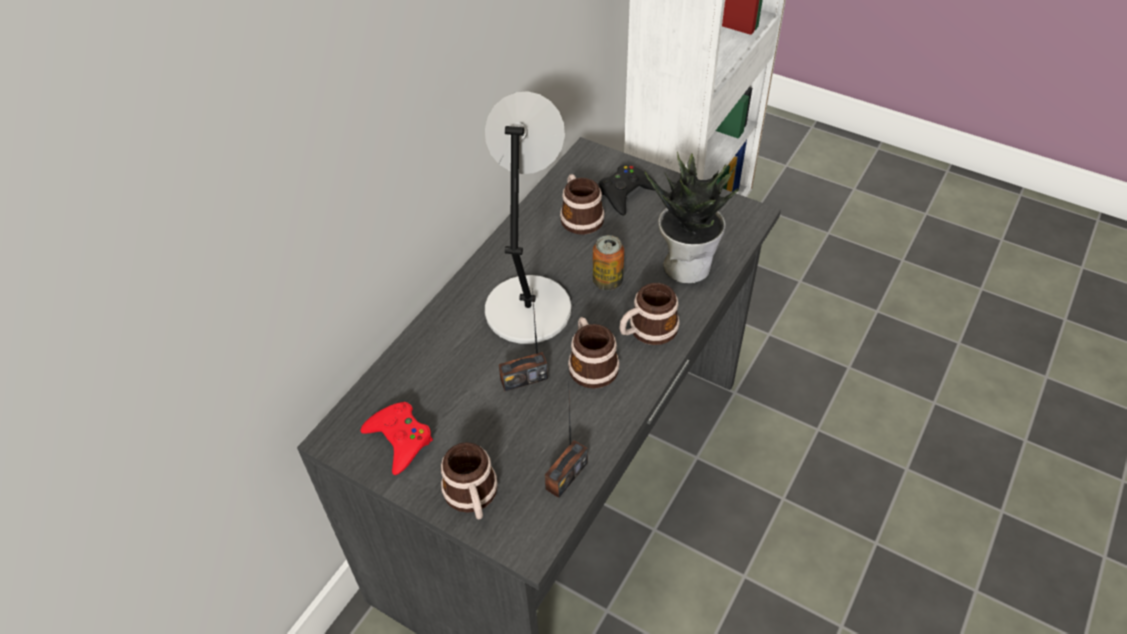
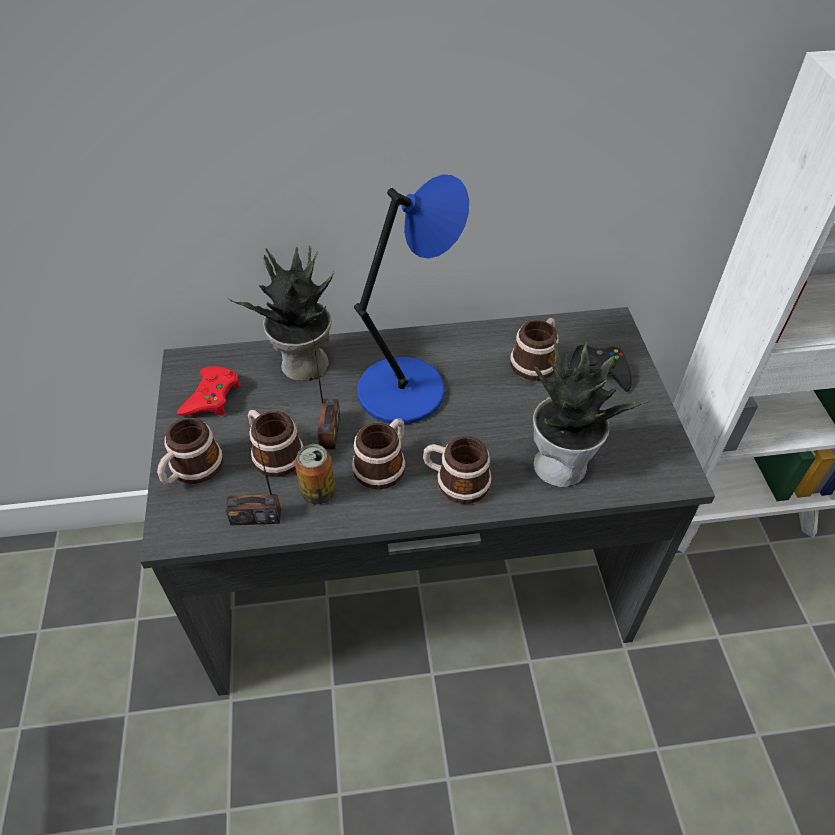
camera: 50 degrees right, 0 degrees up
grey table lamp [485,91,572,344] -> blue table lamp [354,175,469,424]
radio [499,288,548,391] -> radio turned 120 degrees counterclockwise [312,332,340,450]
can [593,235,624,290] -> can moved to [295,444,336,504]
none -> potted plant [229,246,334,381]
none -> mug [248,410,303,477]

